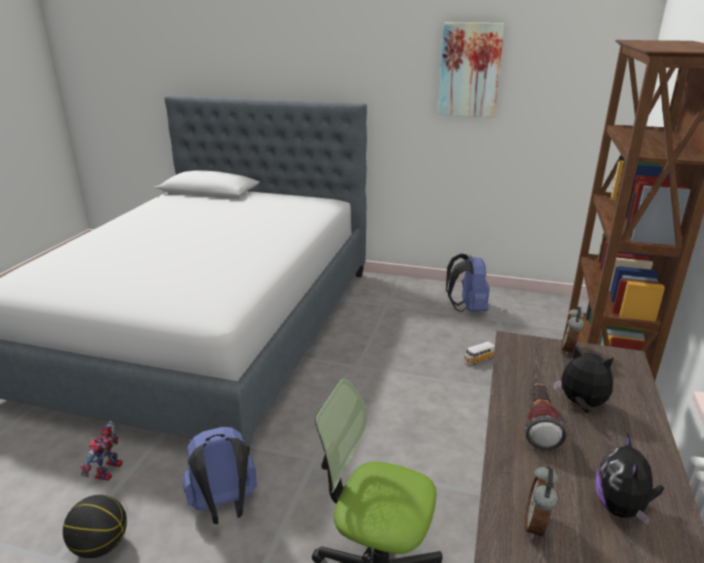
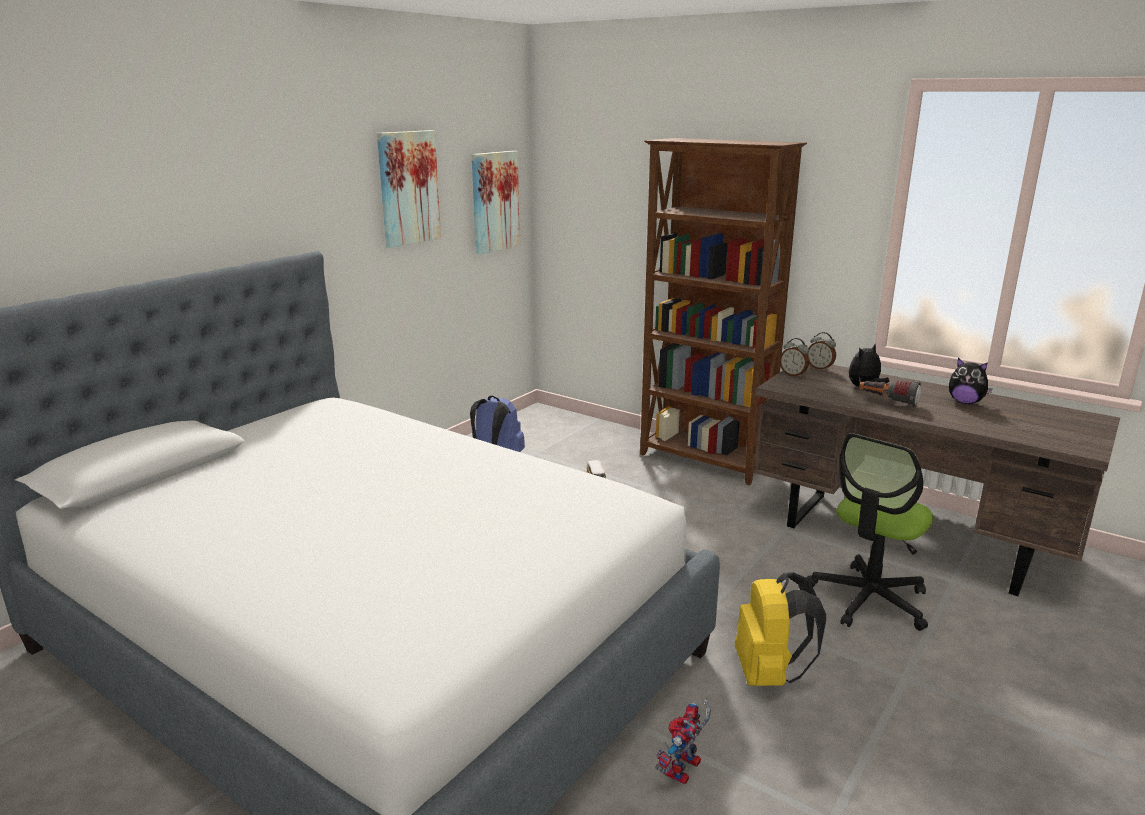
camera: 70 degrees left, 5 degrees down
basketball [63,495,127,558] -> none
toy robot [80,421,123,481] -> toy robot turned 90 degrees clockwise [655,699,711,784]
blue backpack [183,427,257,524] -> yellow backpack [735,572,826,686]
alarm clock [525,465,558,539] -> alarm clock moved to [808,332,836,371]
none -> picture [472,151,520,255]

